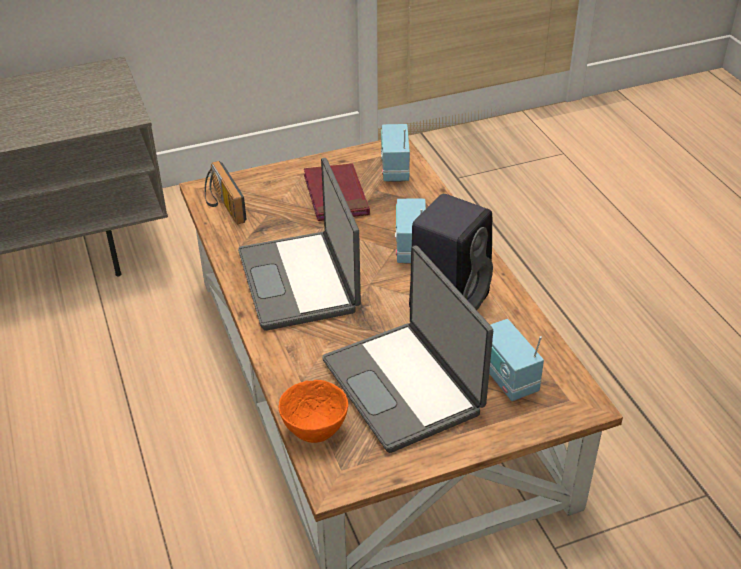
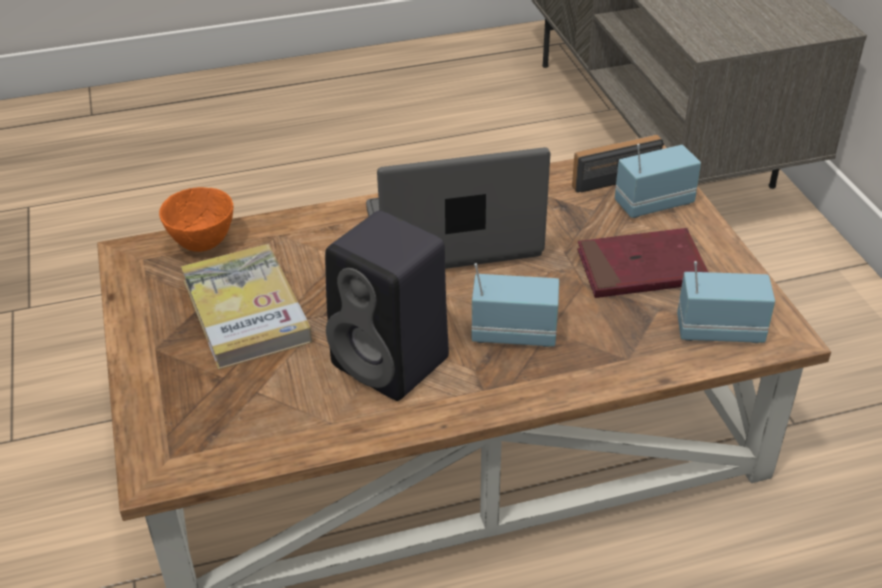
camera: 95 degrees right, 0 degrees up
laptop [322,245,493,453] -> book [181,244,312,370]
radio [489,319,544,401] -> radio moved to [615,144,701,218]

